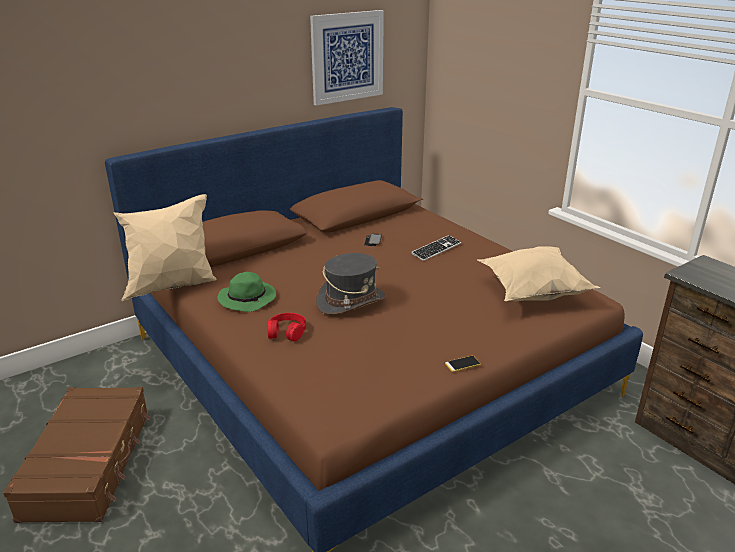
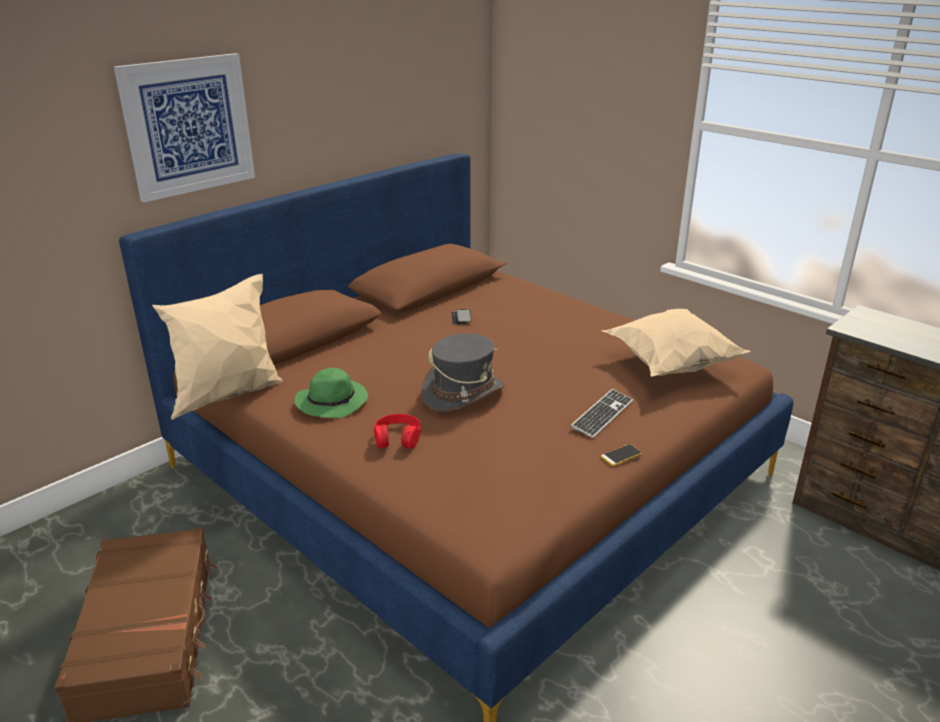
camera: 10 degrees left, 0 degrees up
picture [310,10,384,105] -> picture moved to [114,53,255,202]
keyboard [411,235,461,261] -> keyboard moved to [571,389,633,438]

